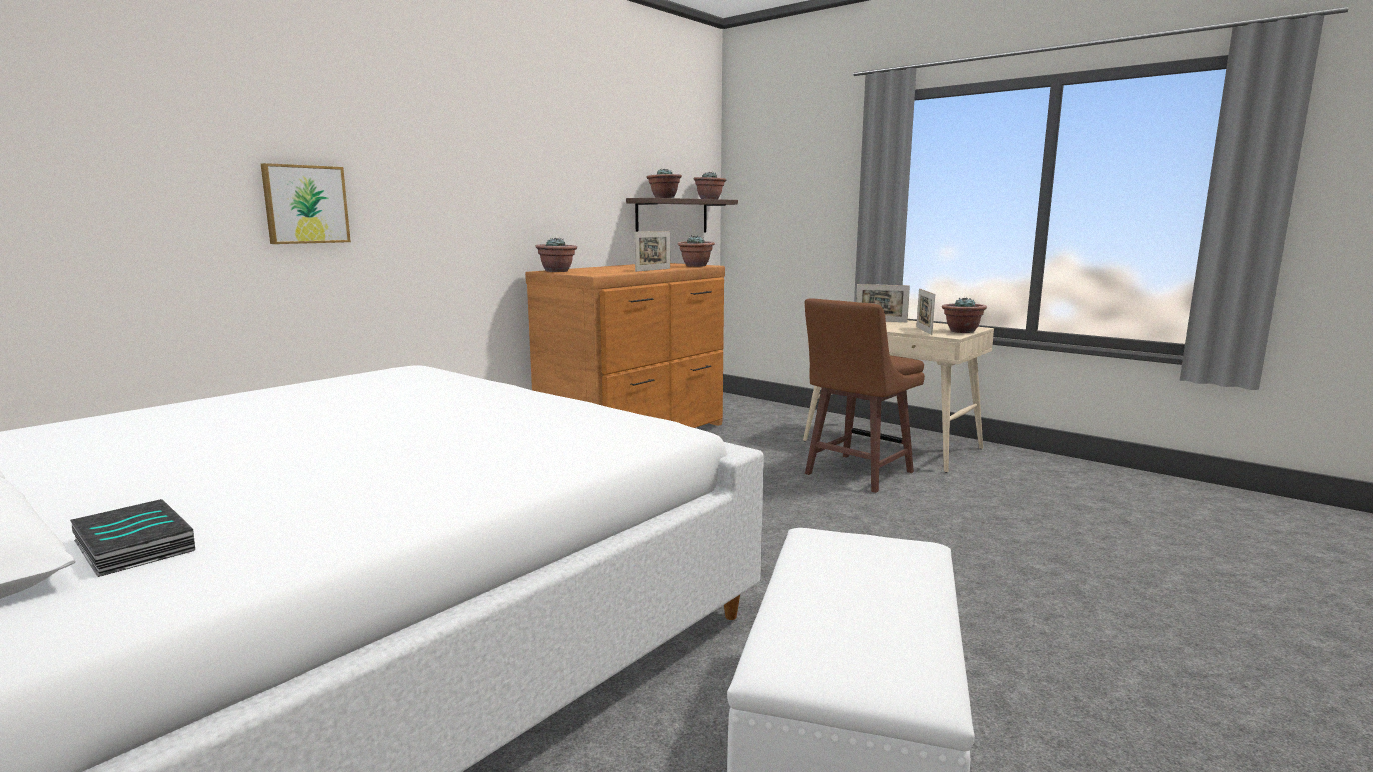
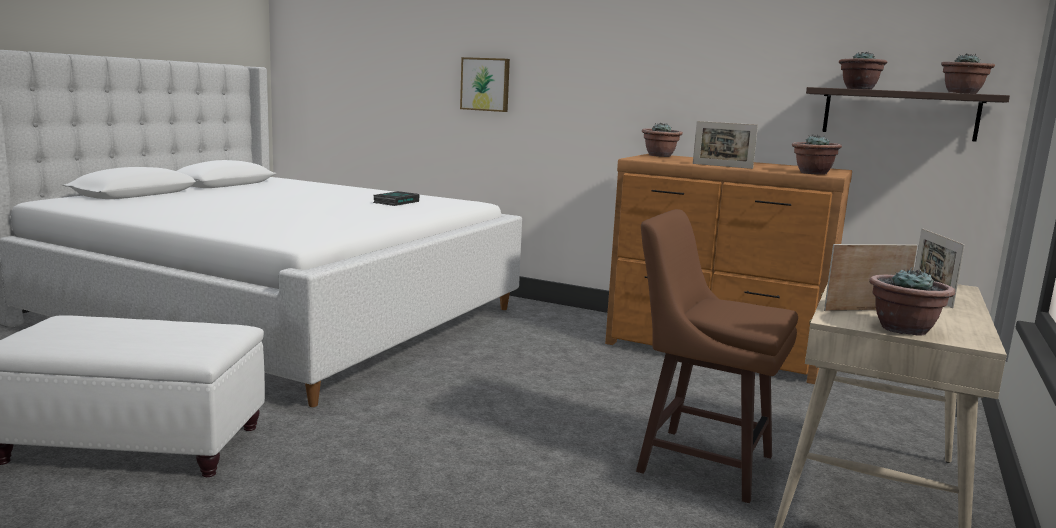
camera: 75 degrees right, 0 degrees up
book [70,499,195,577] -> book moved to [373,191,420,206]

